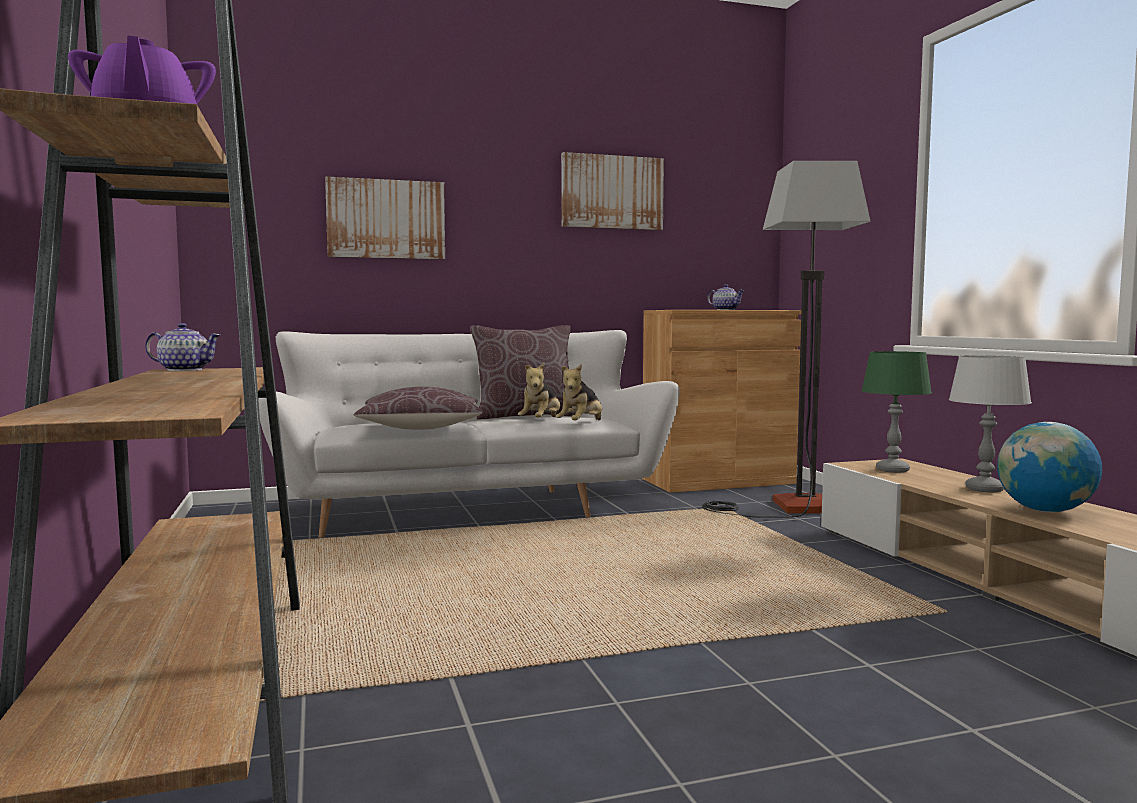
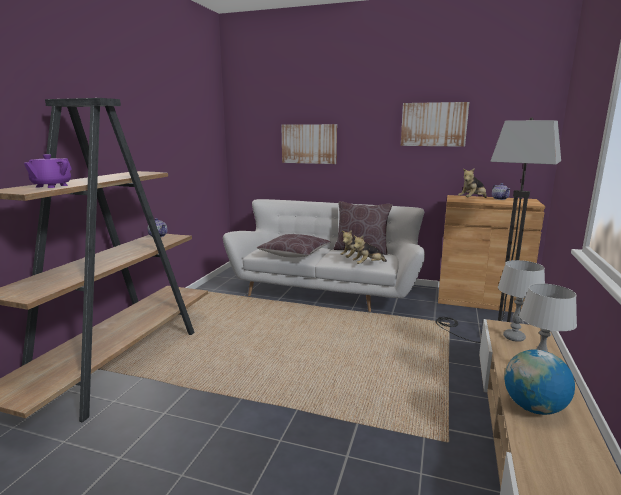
camera: 35 degrees right, 10 degrees up
green table lamp [861,351,932,473] -> grey table lamp [498,260,545,342]
none -> plush toy [458,168,487,198]

